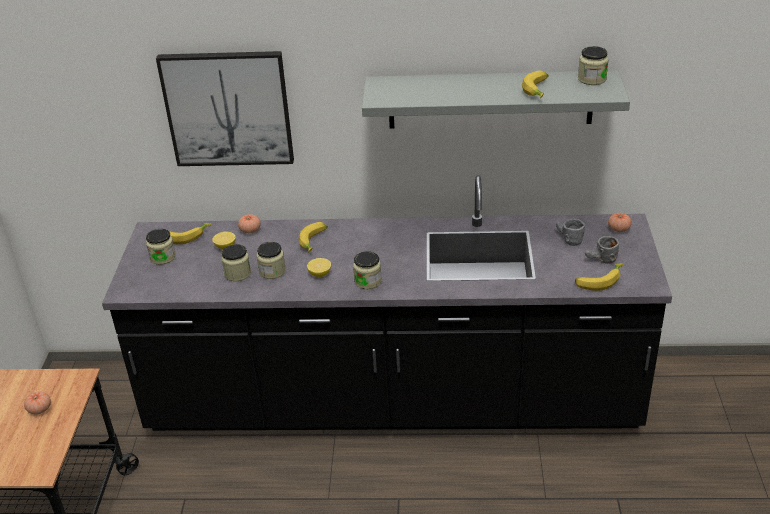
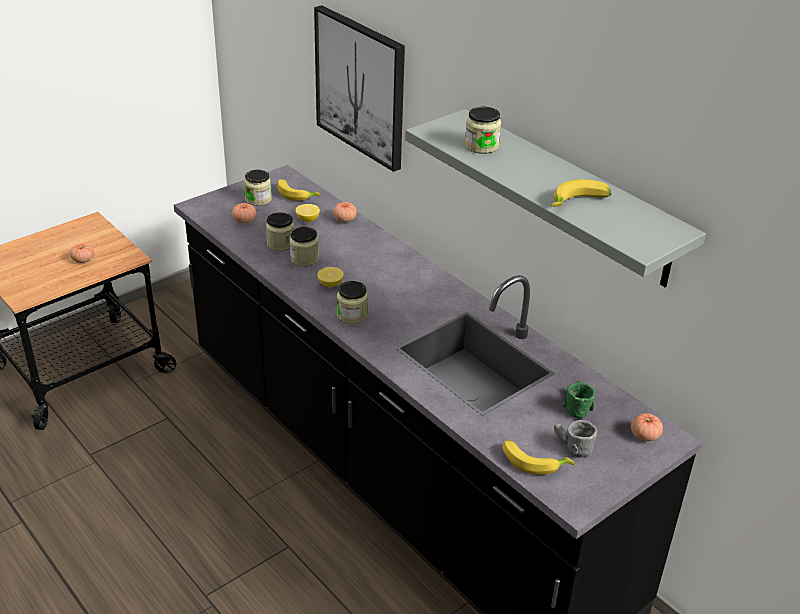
camera: 45 degrees right, 0 degrees up
banana [299,222,328,253] -> none
grey mug [556,219,585,246] -> green mug [563,381,595,419]
jar [578,46,609,85] -> jar moved to [465,107,501,154]
none -> tomato [232,203,256,223]

